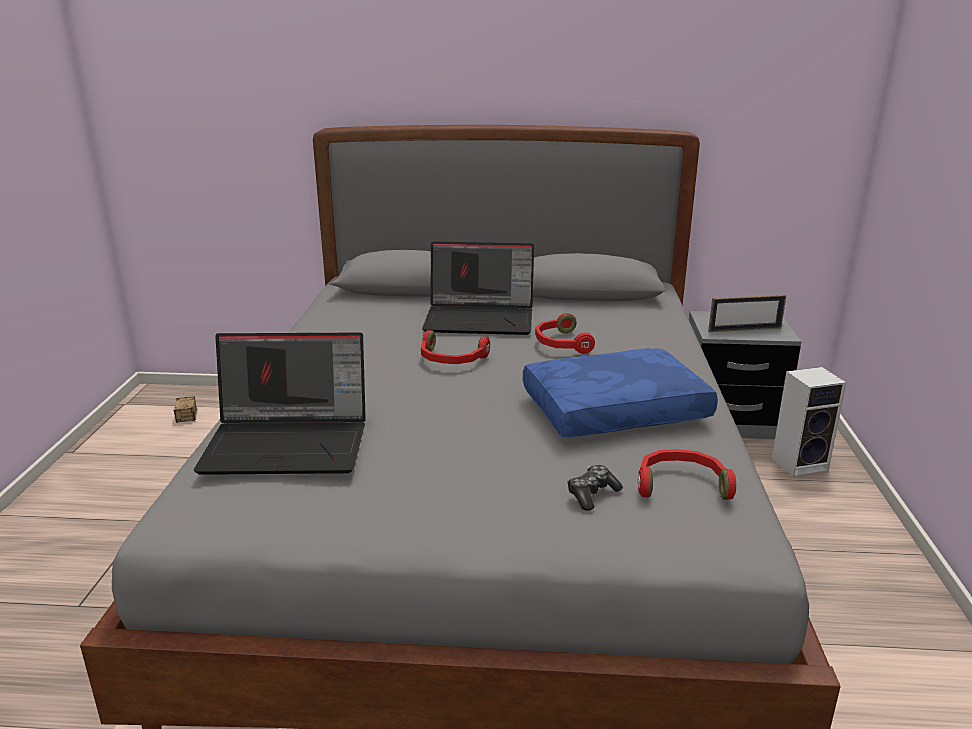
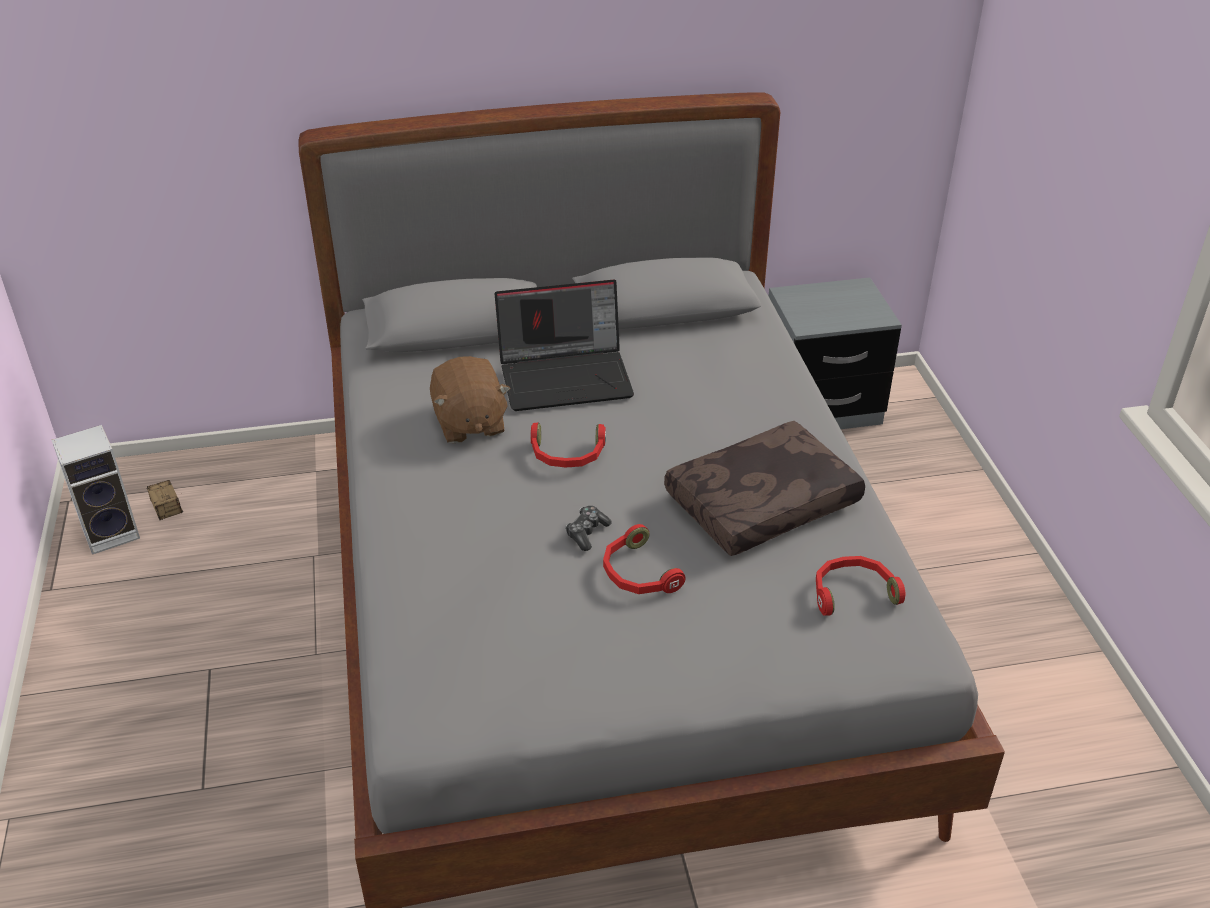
camera: 15 degrees left, 15 degrees up
laptop [194,332,366,475] -> none
blue pillow [523,348,718,437] -> brown pillow [664,421,865,556]
red headphones [535,313,595,354] -> red headphones moved to [603,524,686,594]
game controller [567,465,623,511] -> game controller moved to [565,506,612,551]
picture frame [708,294,786,332] -> none
speaker [772,367,847,477] -> speaker moved to [52,425,140,555]
none -> brown plush toy [430,356,510,443]

